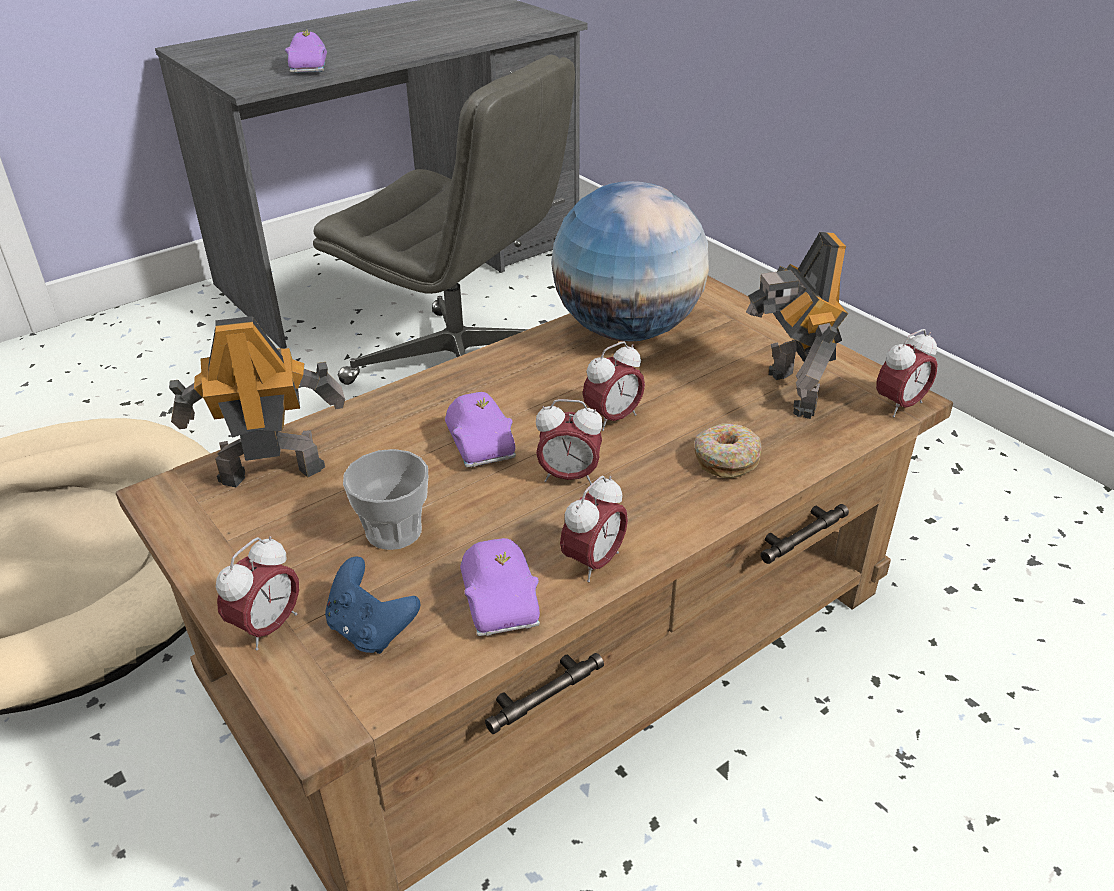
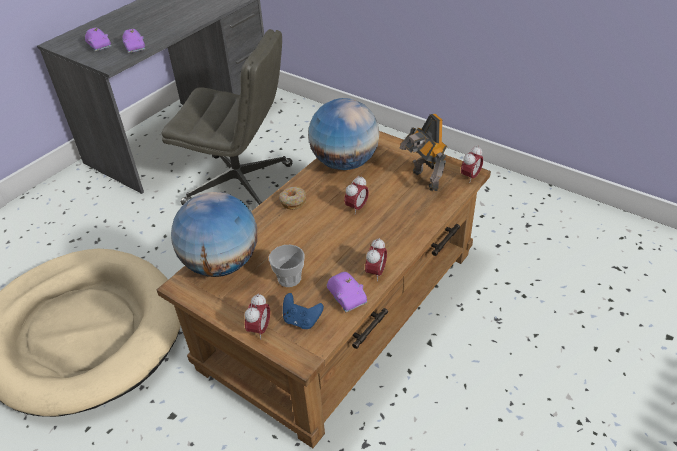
camera: 15 degrees left, 5 degrees up
toy robot [169,316,345,487] -> globe [171,192,257,277]
purple toy car [445,392,516,468] -> purple toy car moved to [85,28,112,51]
alarm clock [536,399,603,485] -> none
donut [694,424,762,478] -> donut moved to [279,187,306,210]

